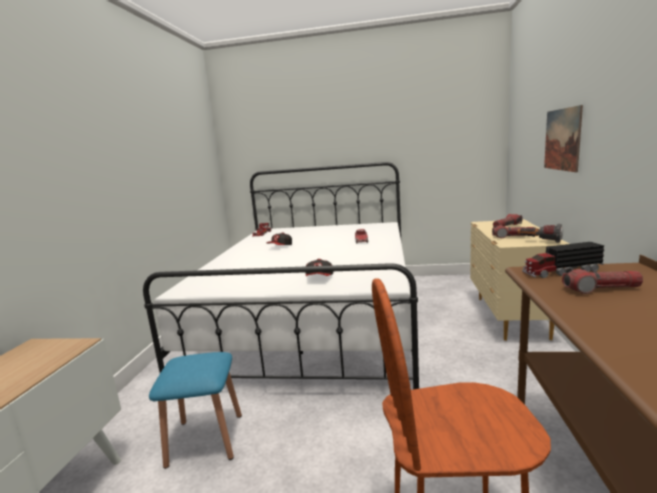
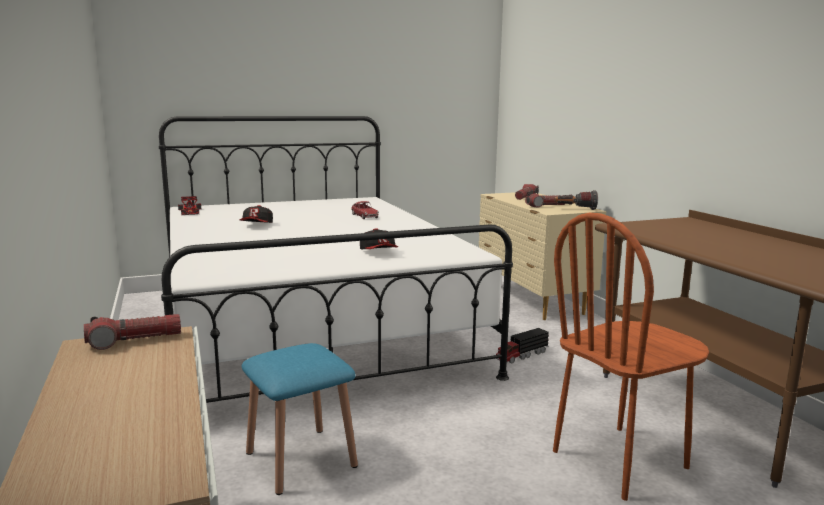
camera: 30 degrees left, 0 degrees up
toy truck [522,242,604,278] -> toy truck moved to [495,328,549,363]
picture [544,105,583,172] -> none
flashlight [562,268,643,294] -> flashlight moved to [84,314,181,350]

